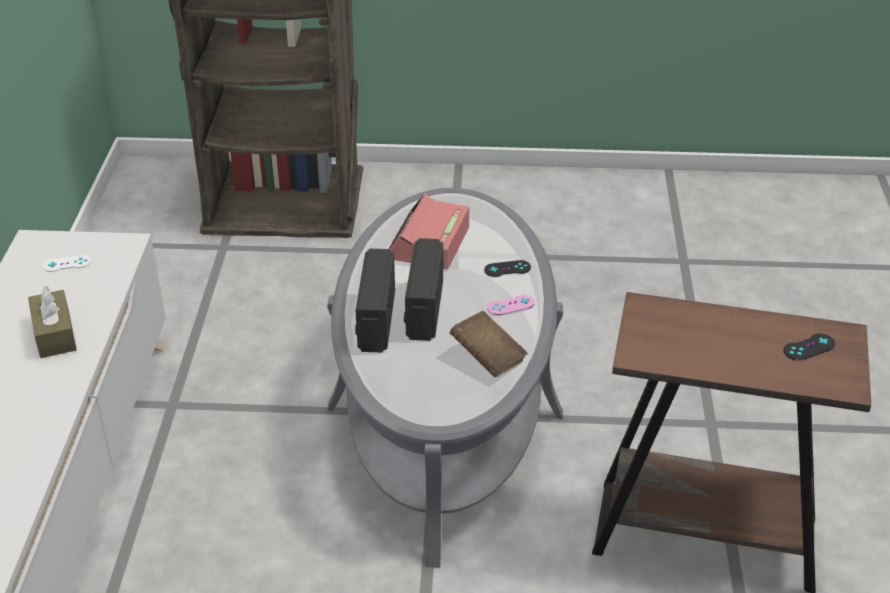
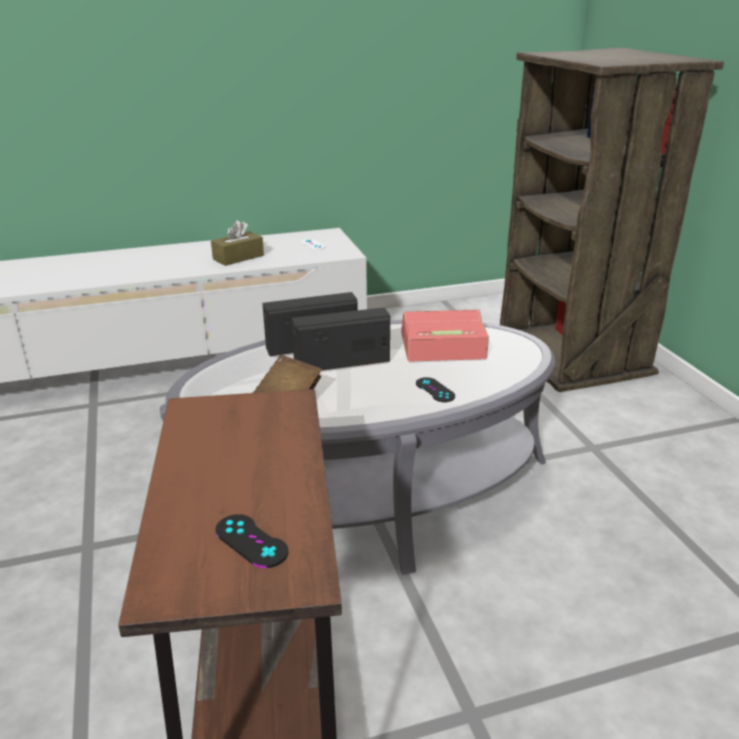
camera: 70 degrees right, 10 degrees down
pink game controller [488,295,535,315] -> none

